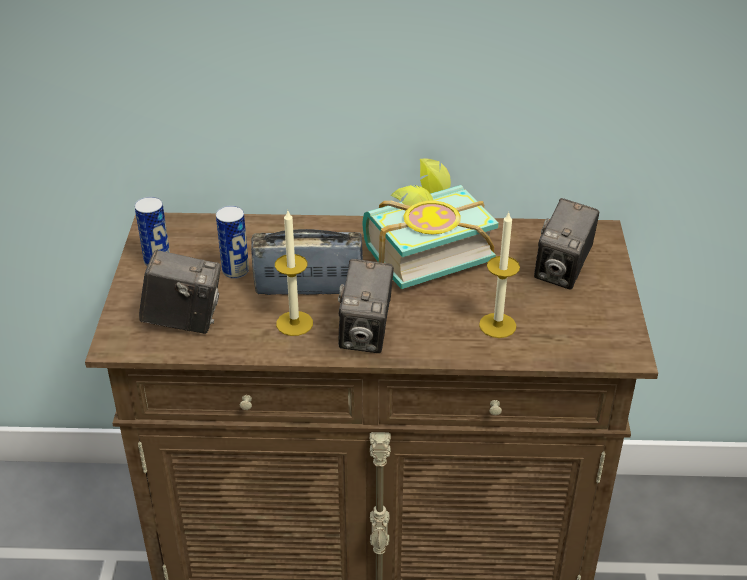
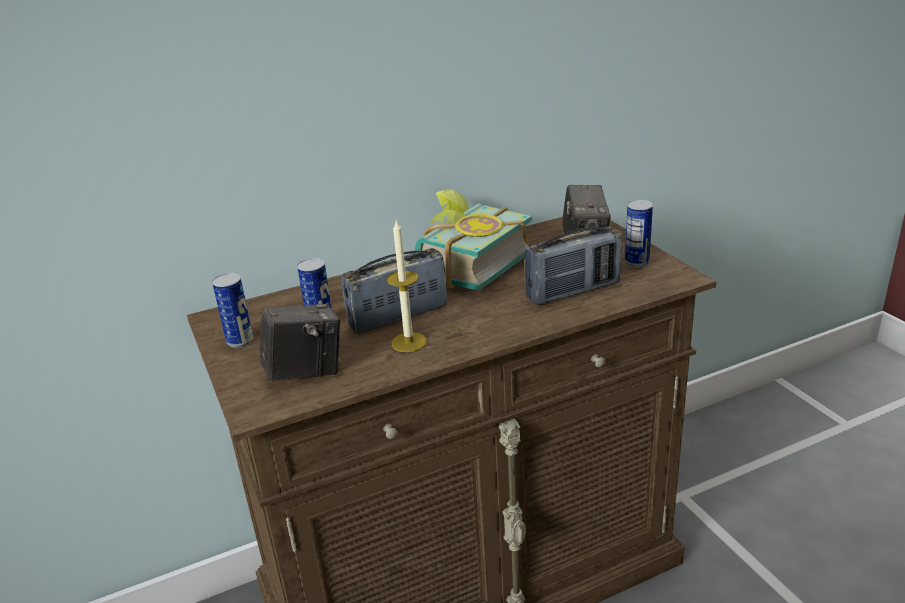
camera: 25 degrees left, 10 degrees down
camera [338,259,394,353] -> none
candle [479,212,520,338] -> radio [525,226,622,305]
none -> can [625,200,653,268]

